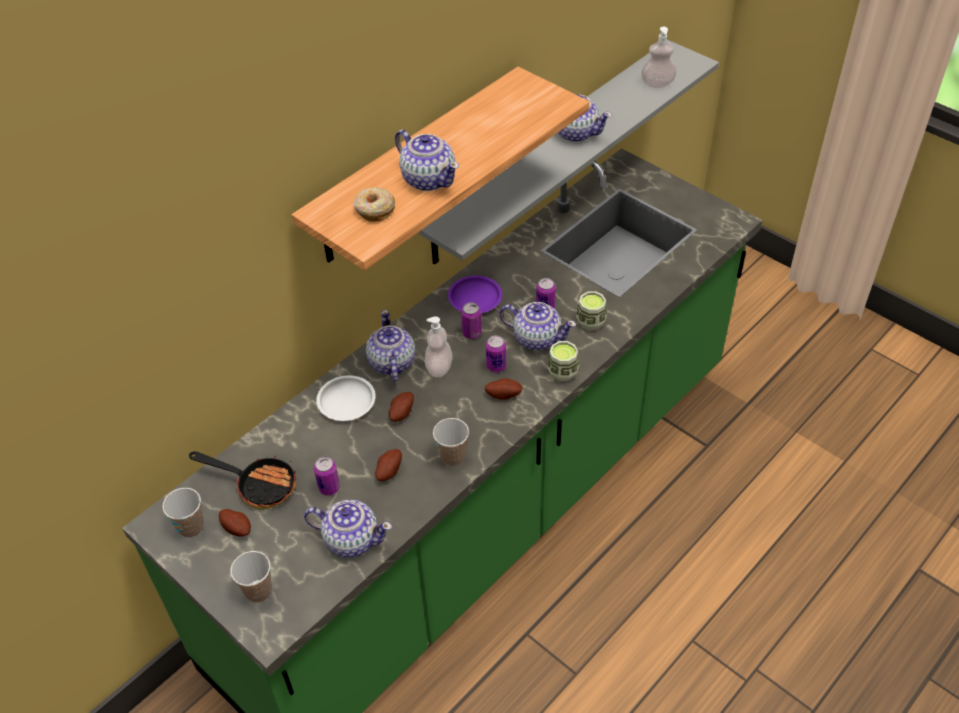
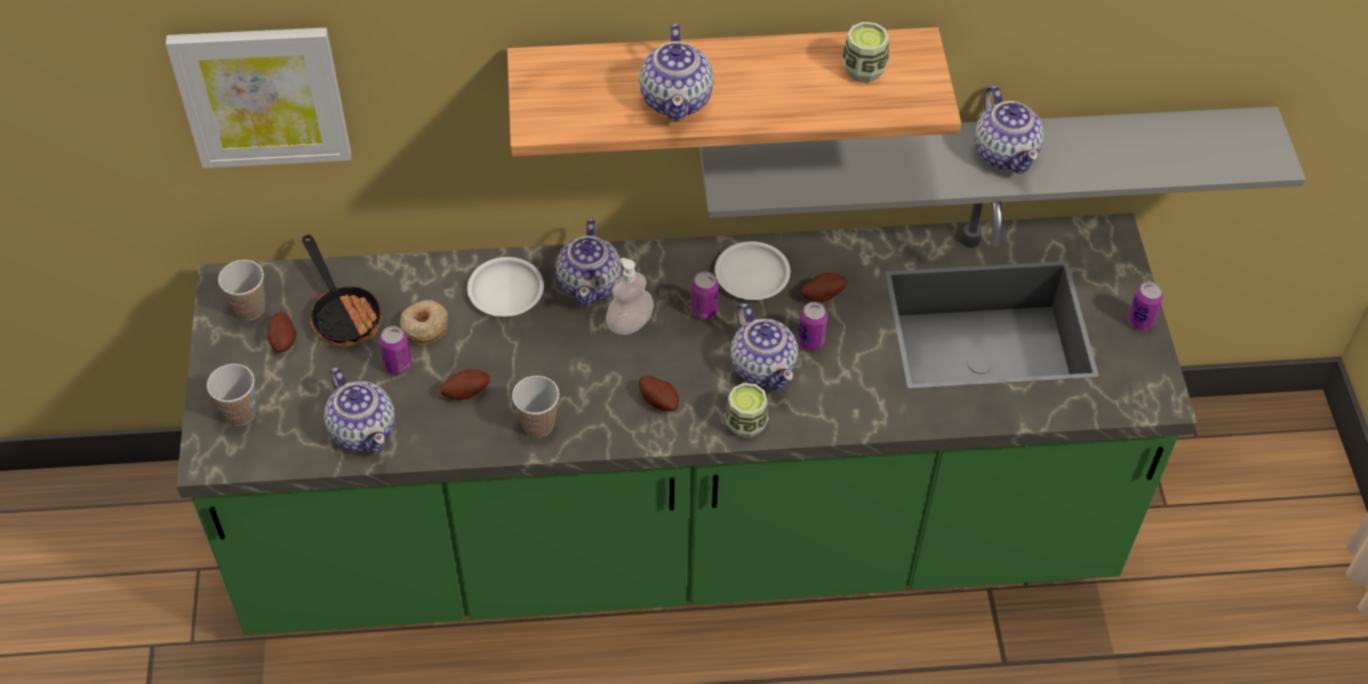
camera: 40 degrees right, 5 degrees up
donut [353,187,395,222] -> donut moved to [400,300,447,345]
teapot [366,310,415,382] -> teapot turned 150 degrees clockwise [556,218,621,307]
potato [389,392,414,422] -> potato moved to [801,273,847,302]
purple plate [448,276,502,313] -> white plate [715,241,790,300]
can [486,335,506,373] -> can moved to [1128,282,1163,330]
cup [576,291,607,331] -> cup moved to [842,22,889,83]
soap dispenser [641,27,677,88] -> none
none -> picture [166,28,351,168]

